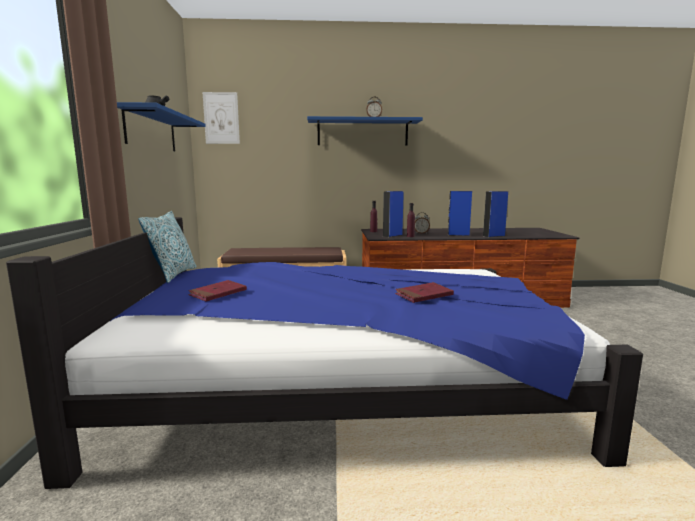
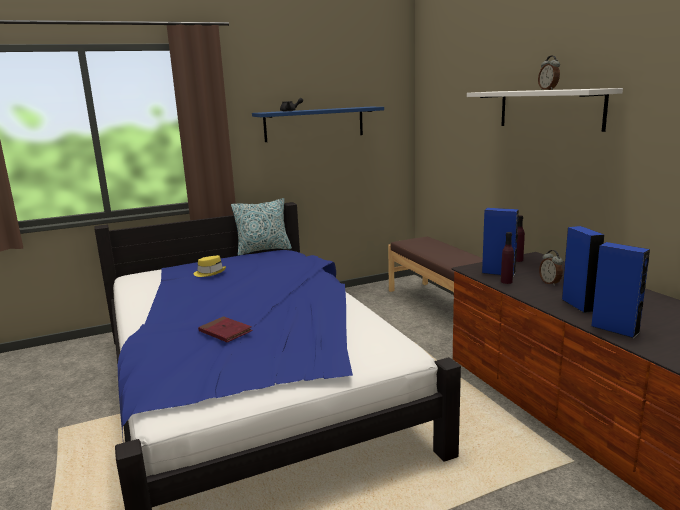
camera: 70 degrees right, 5 degrees up
red book [188,280,247,302] -> yellow hat [193,255,226,277]
picture [203,92,240,144] -> none
blue shelf [307,116,423,146] -> white shelf [467,88,623,132]

